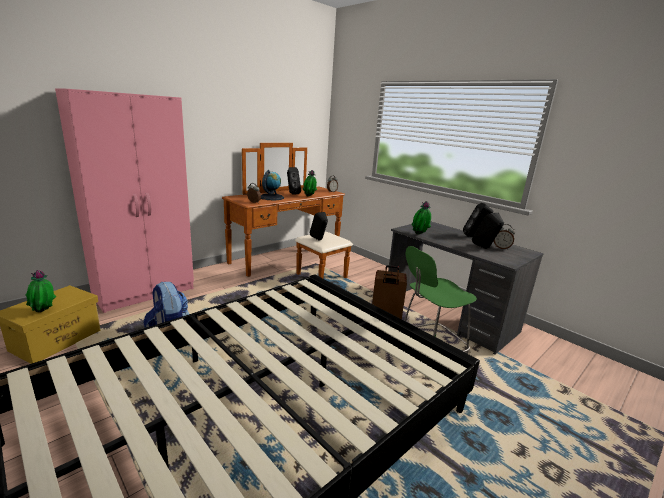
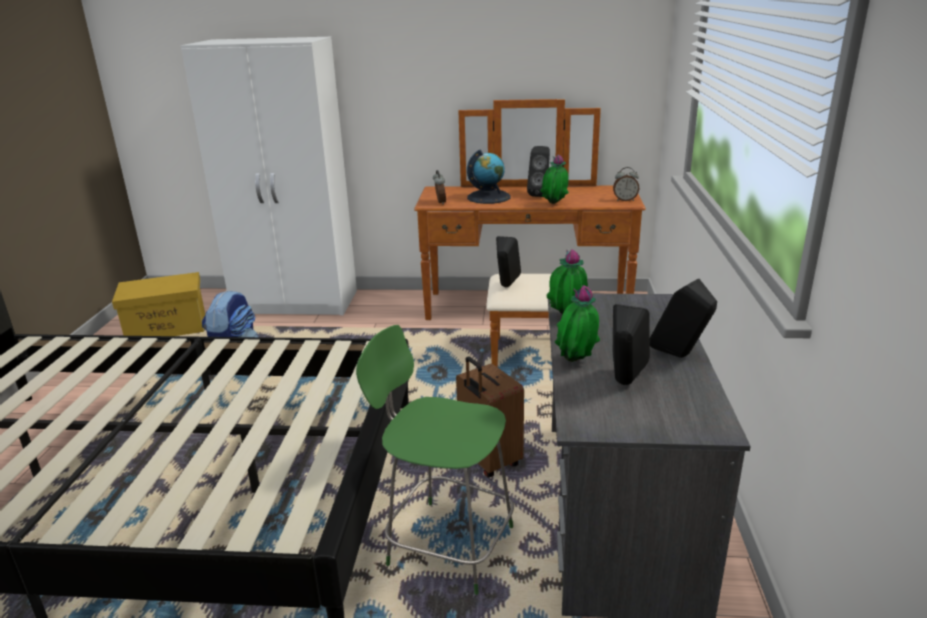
camera: 50 degrees right, 5 degrees up
potted plant [25,270,56,313] -> potted plant moved to [555,285,600,362]
pink wardrobe [55,88,194,313] -> white wardrobe [181,37,357,315]
alarm clock [494,224,515,250] -> none

